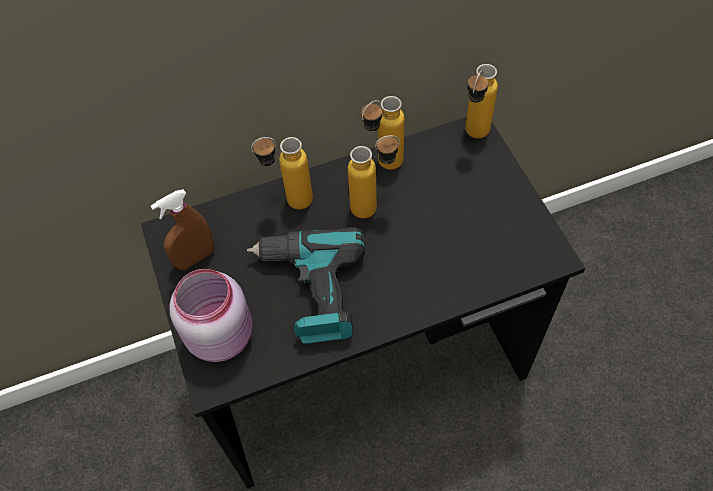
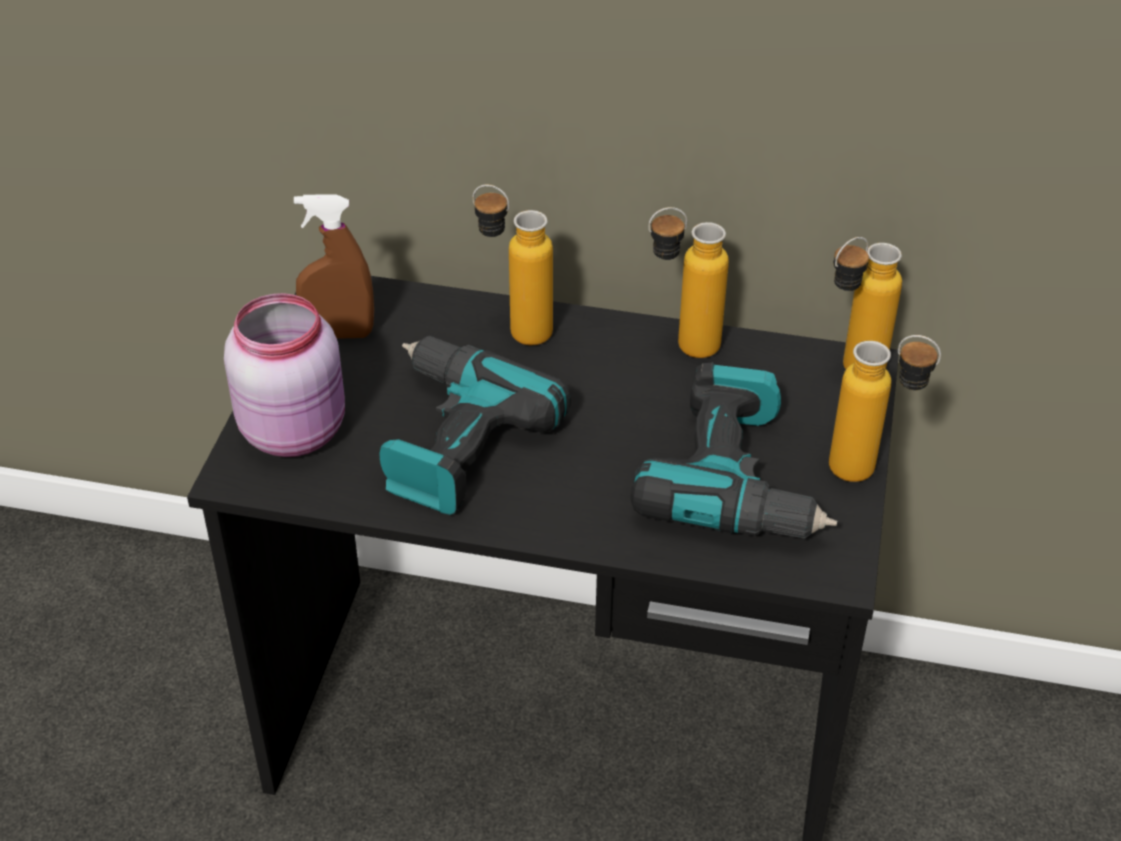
camera: 30 degrees right, 15 degrees down
bottle [348,135,400,218] -> bottle moved to [829,335,941,482]
none -> power drill [630,363,837,538]

